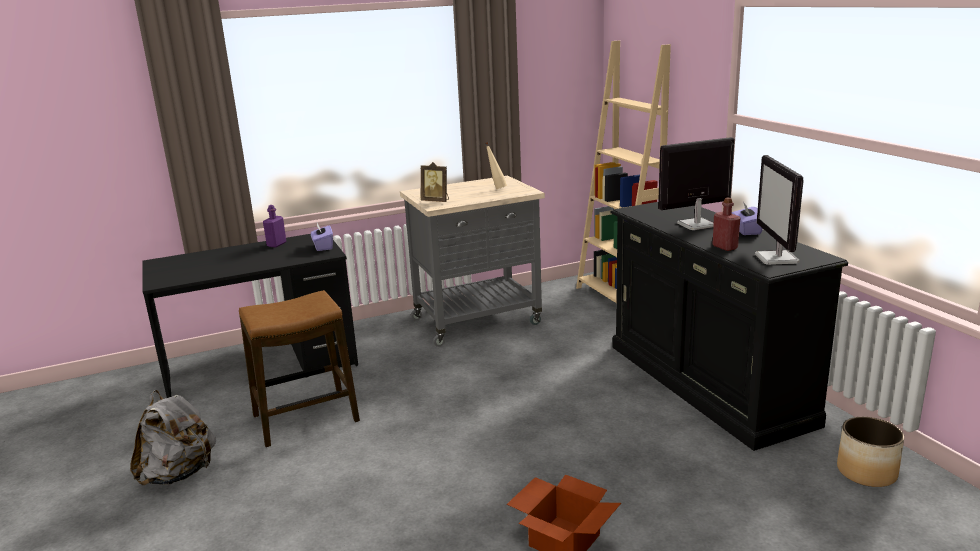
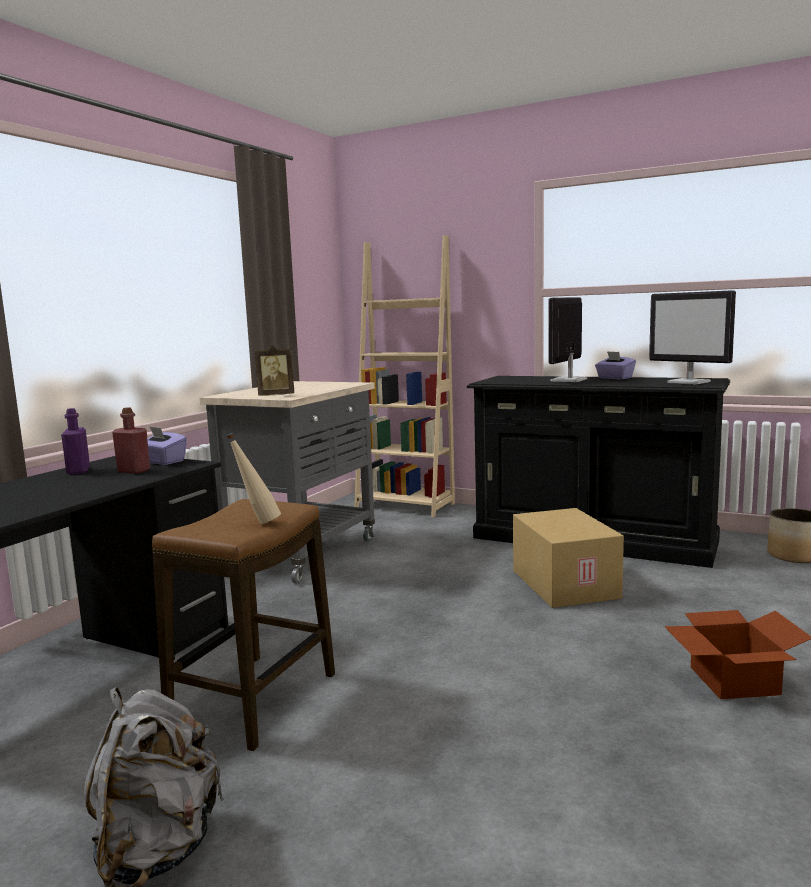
camera: 40 degrees left, 10 degrees down
beige bottle [485,142,507,189] -> beige bottle moved to [227,433,281,524]
red bottle [712,198,740,251] -> red bottle moved to [112,407,150,474]
none -> cardboard box [513,508,624,608]

